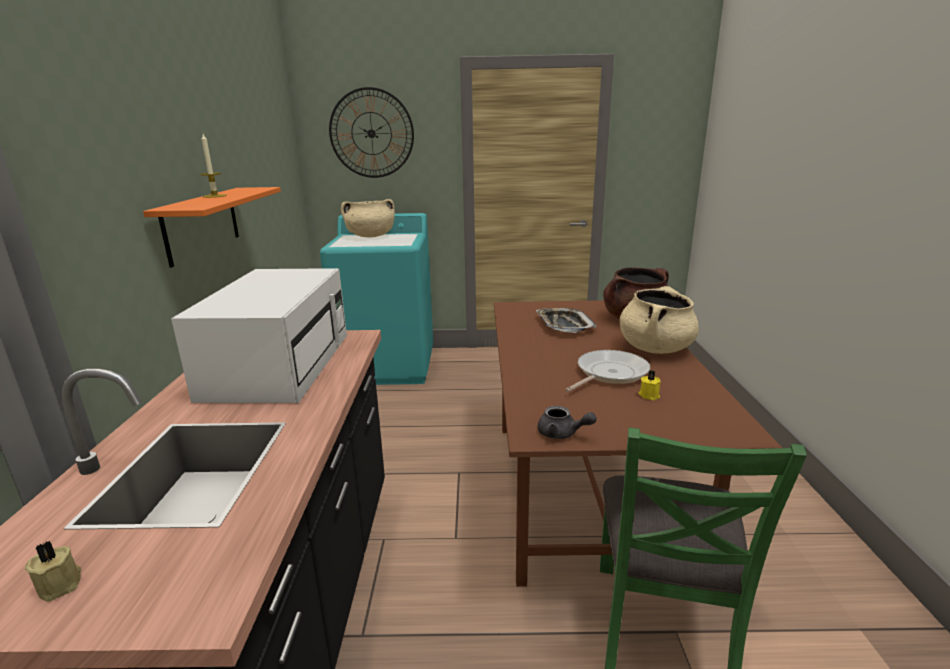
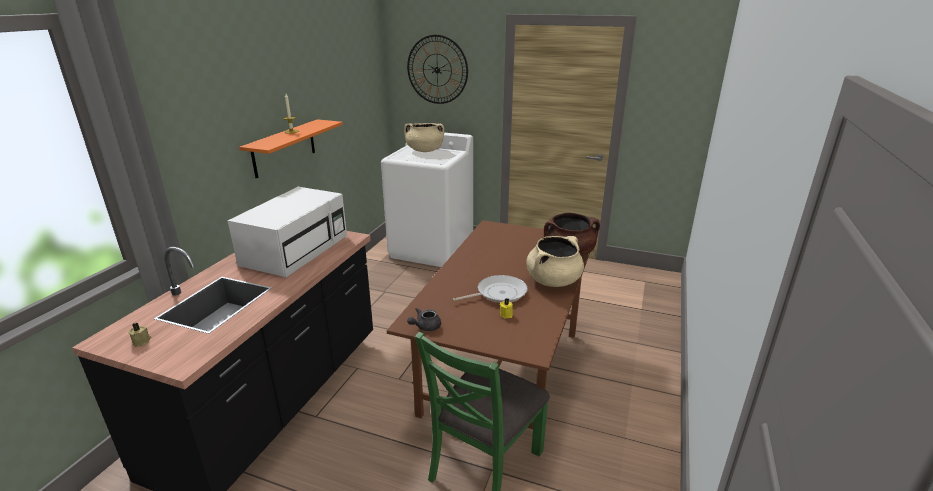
camera: 20 degrees right, 5 degrees up
turquoise washing machine [320,213,433,385] -> white washing machine [381,132,473,267]
tray [536,308,596,333] -> none
grey teapot [538,406,597,439] -> grey teapot turned 90 degrees clockwise [407,308,441,331]

